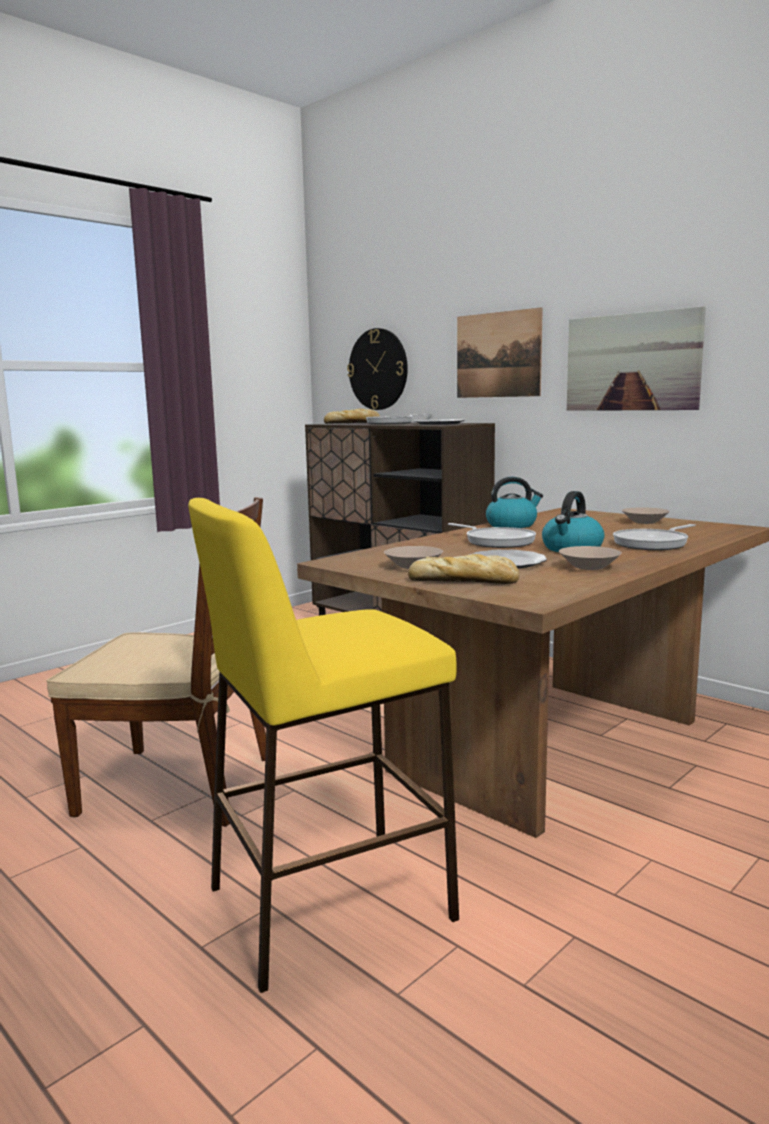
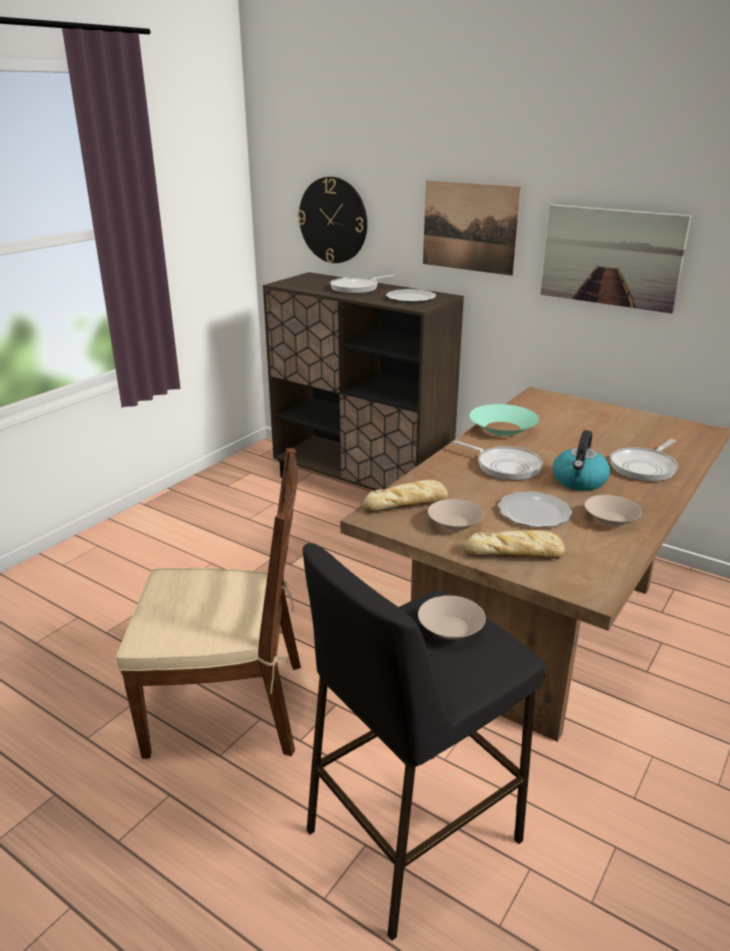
camera: 10 degrees left, 15 degrees up
yellow stool [188,498,459,993] -> black stool [303,543,545,941]
bread [324,408,380,424] -> bread moved to [363,479,448,513]
kettle [486,477,543,528] -> turquoise bowl [469,404,539,436]
beige bowl [622,507,670,524] -> beige bowl moved to [418,595,486,639]

